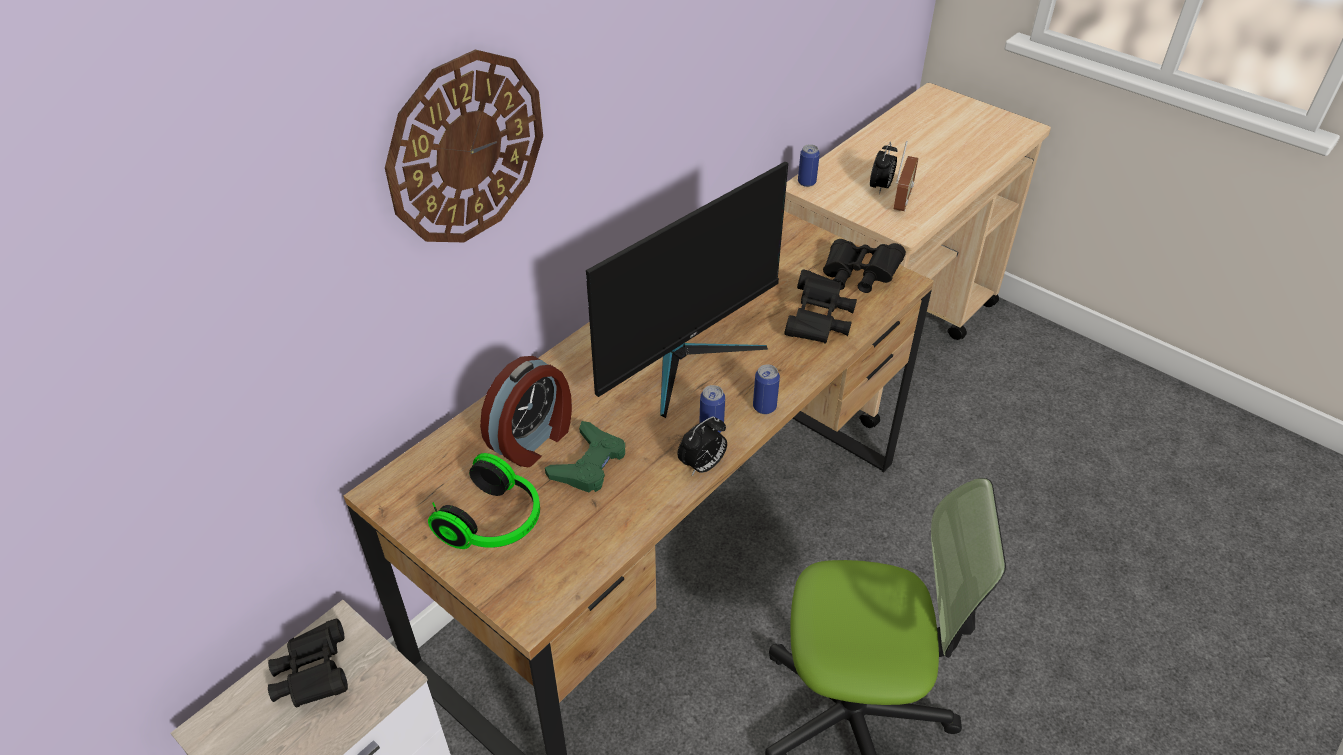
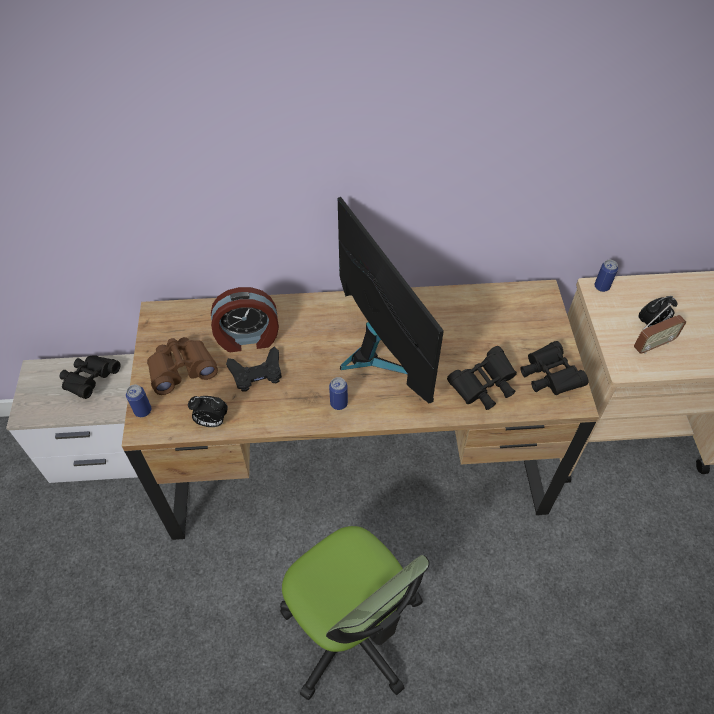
camera: 45 degrees right, 10 degrees up
wall clock [385,49,543,242] -> none
headphones [428,453,540,549] -> brown binoculars [147,337,218,395]
green game controller [545,421,625,493] -> black game controller [226,346,282,392]
monitor [586,162,788,418] -> monitor turned 120 degrees counterclockwise [338,197,444,403]
alarm clock [677,416,727,476] -> alarm clock moved to [188,396,228,427]
can [753,364,780,414] -> can moved to [126,385,151,417]

